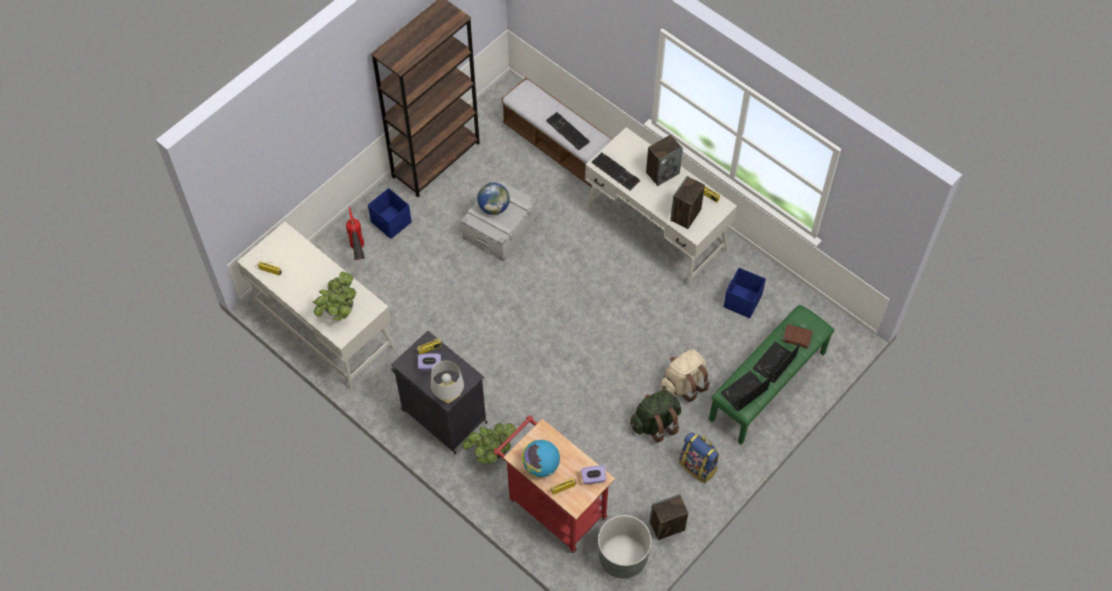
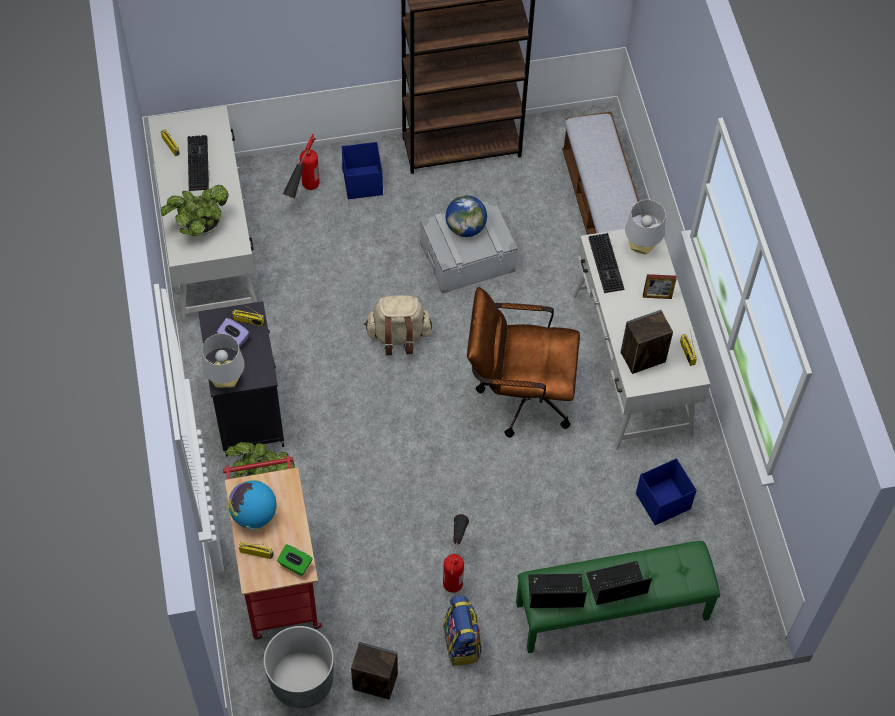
camera: 35 degrees right, 0 degrees up
keyboard [546,112,590,150] -> keyboard moved to [188,135,209,191]
purple tissue box [581,465,606,485] -> green tissue box [277,544,312,576]
green backpack [630,390,681,443] -> fire extinguisher [443,514,469,593]
speaker [646,135,683,186] -> picture frame [643,274,677,299]
beige backpack [660,349,710,402] -> beige backpack moved to [364,295,432,355]
brown book [782,324,813,349] -> none
none -> brown office chair [467,287,580,438]
none -> grey table lamp [625,200,666,254]

